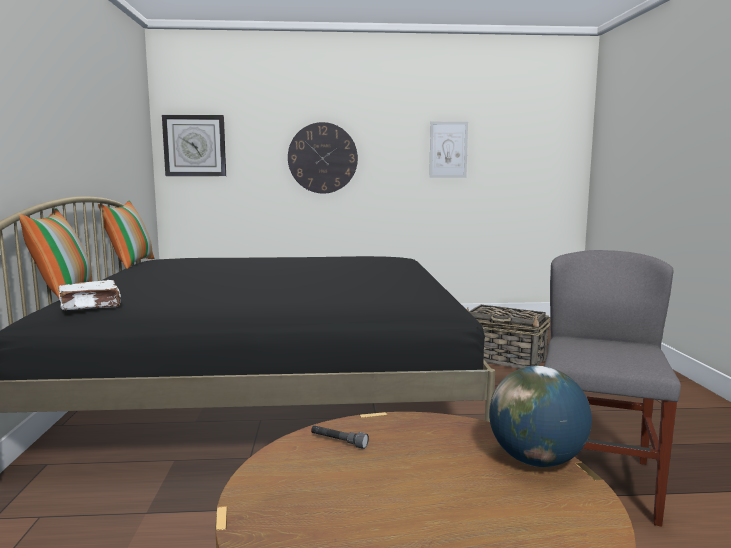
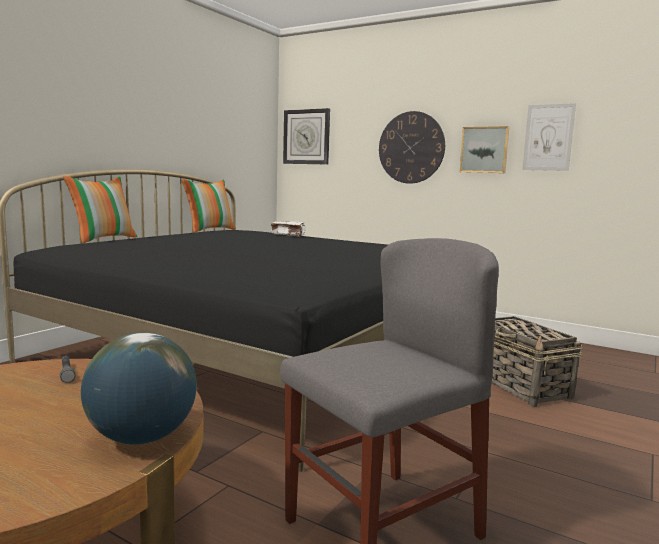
camera: 35 degrees right, 0 degrees up
white book [58,280,121,310] -> white book moved to [271,221,306,237]
none -> picture [460,126,509,173]

